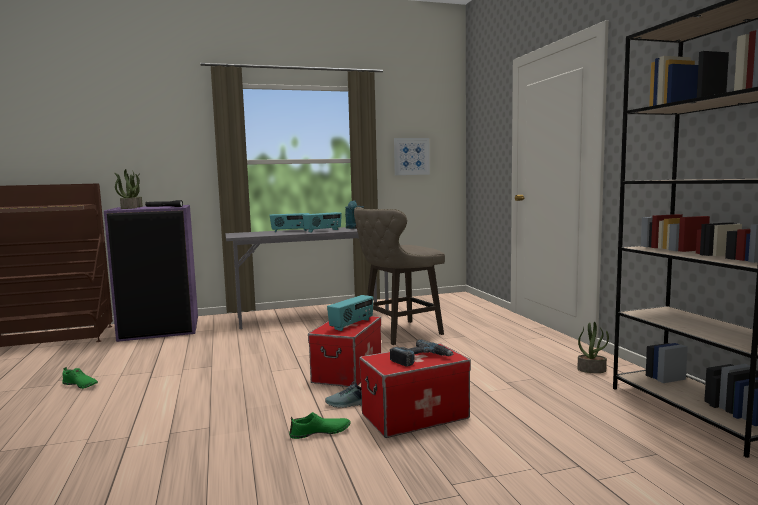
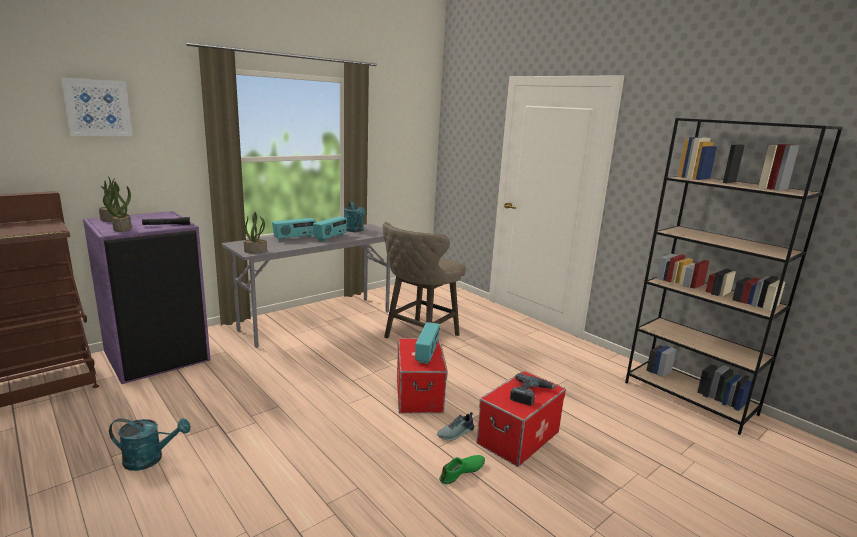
camera: 25 degrees left, 10 degrees up
green shoe [63,367,98,389] -> turquoise watering can [109,418,191,471]
picture [394,138,430,175] -> picture moved to [61,77,133,136]
potted plant [577,322,609,373] -> potted plant moved to [244,212,267,253]

